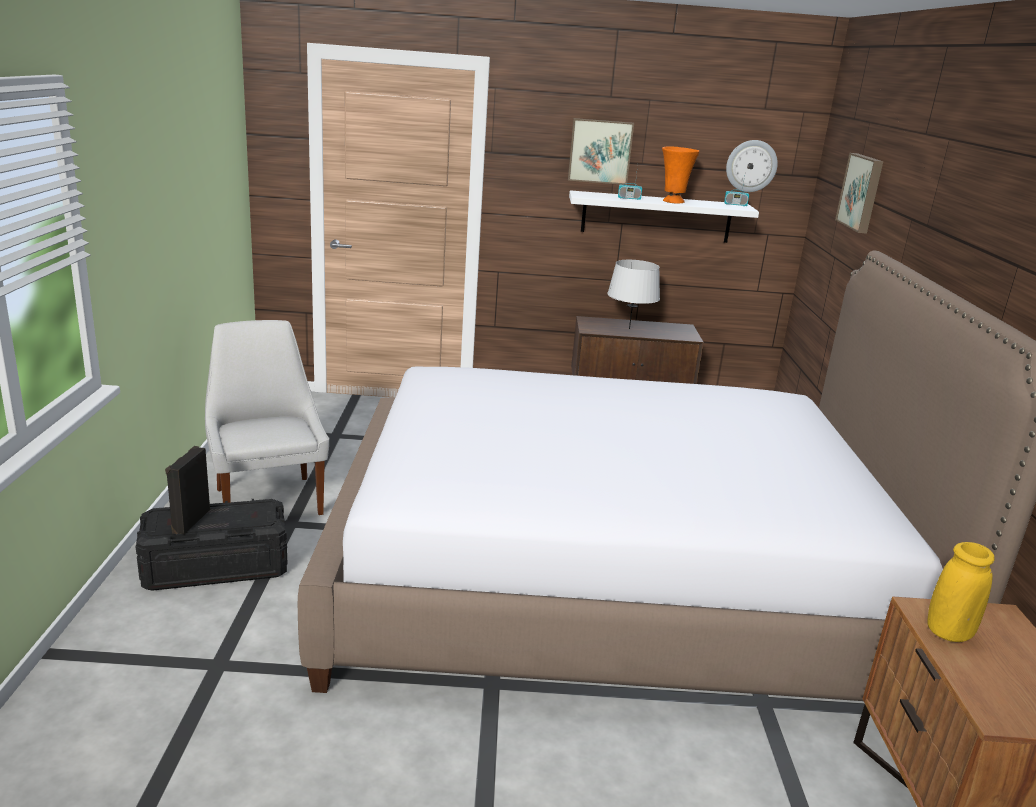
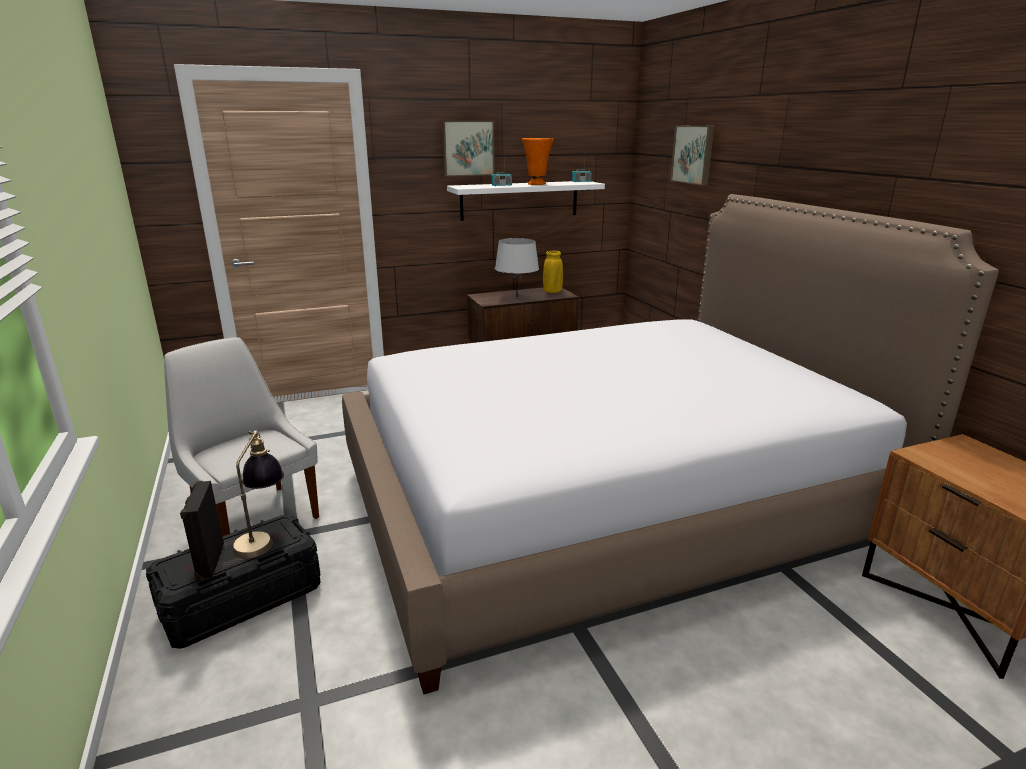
camera: 20 degrees left, 0 degrees up
wall clock [726,140,778,192] -> none
yellow vase [928,542,994,642] -> yellow vase moved to [543,251,563,293]
none -> table lamp [232,430,284,559]

